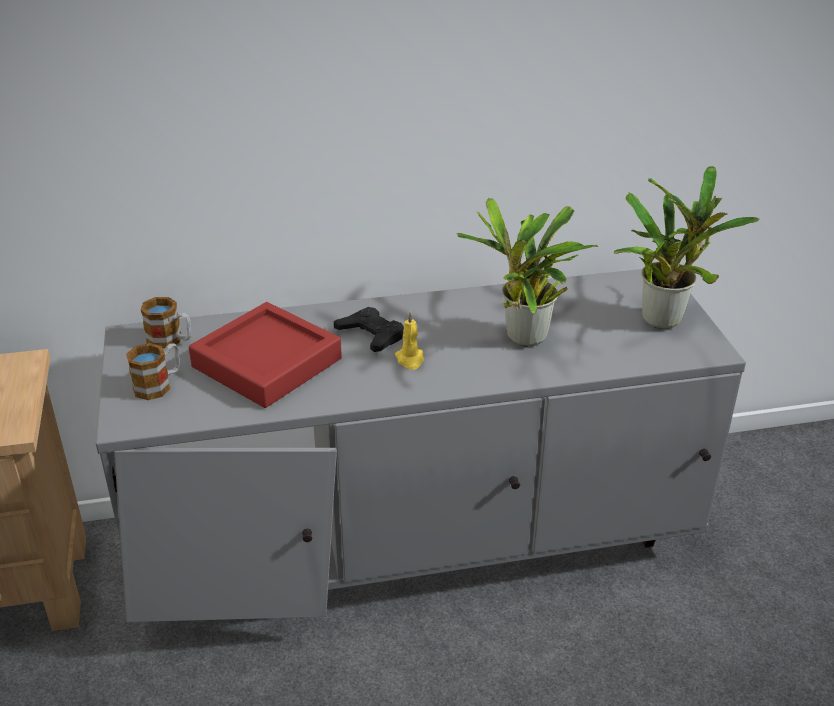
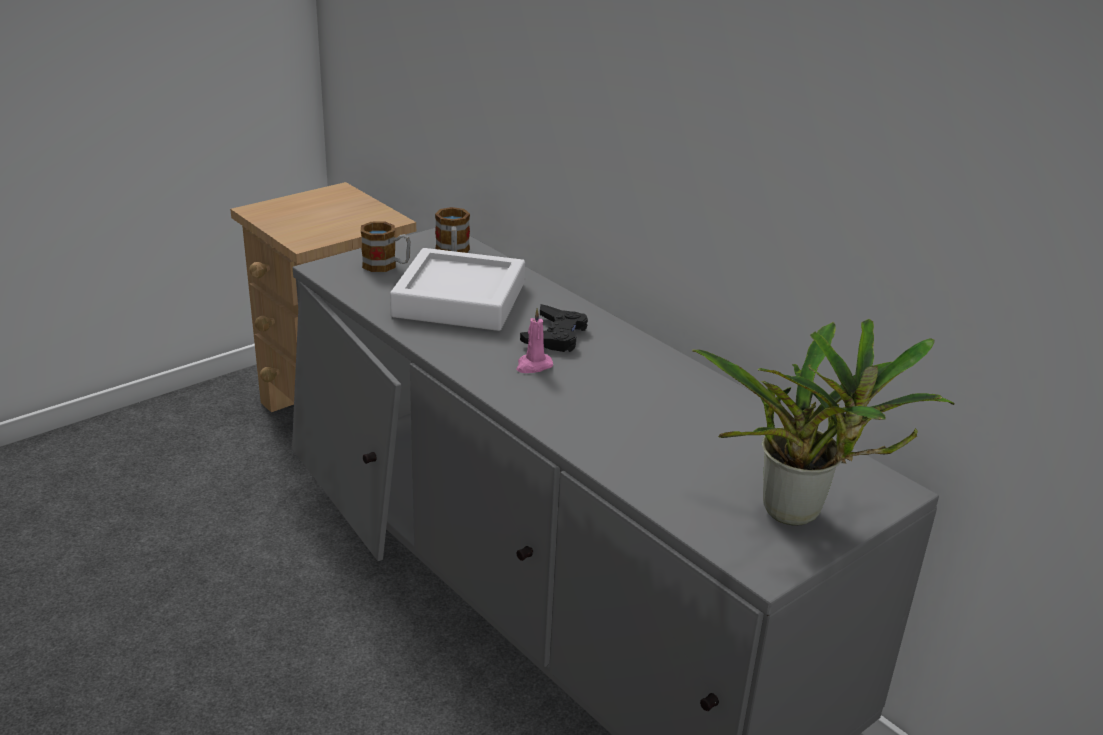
camera: 60 degrees right, 5 degrees down
red tray [189,302,342,408] -> white tray [390,248,525,331]
yellow candle [395,312,424,370] -> pink candle [516,308,553,373]
potted plant [456,198,598,346] -> none

